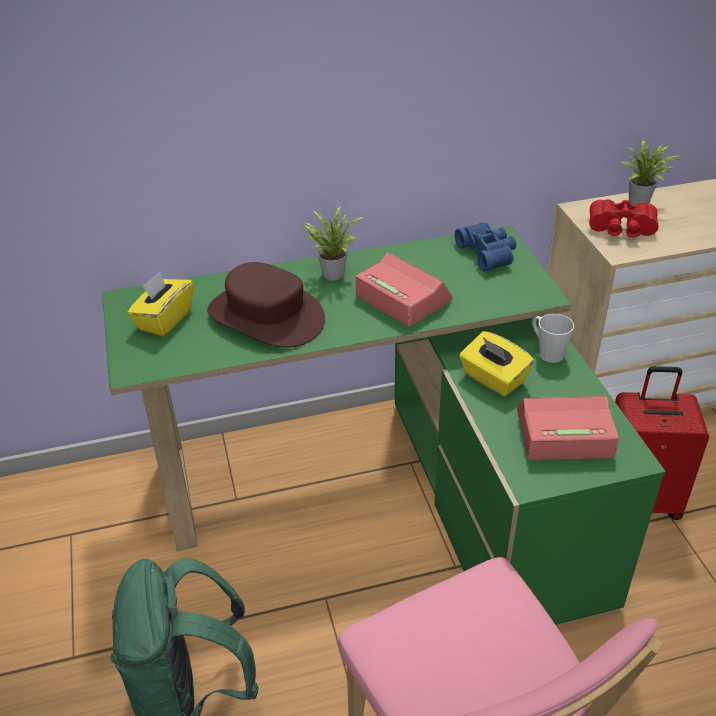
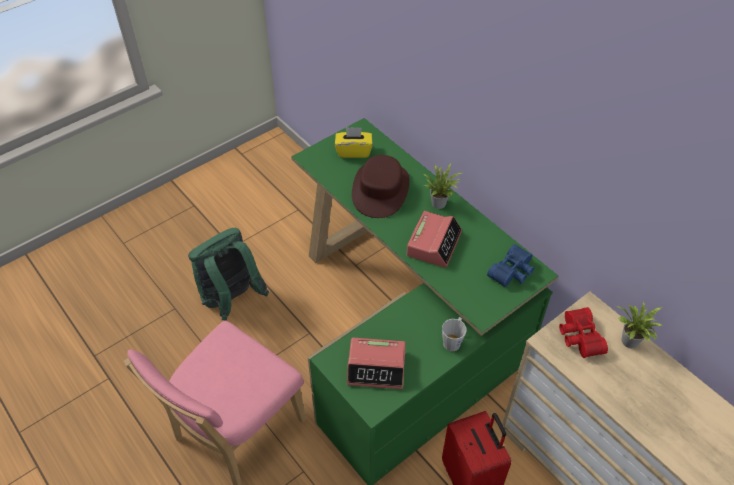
camera: 65 degrees right, 10 degrees up
yellow tissue box [460,331,534,397] -> none
alarm clock [517,396,619,460] -> alarm clock turned 120 degrees clockwise [347,338,406,389]

